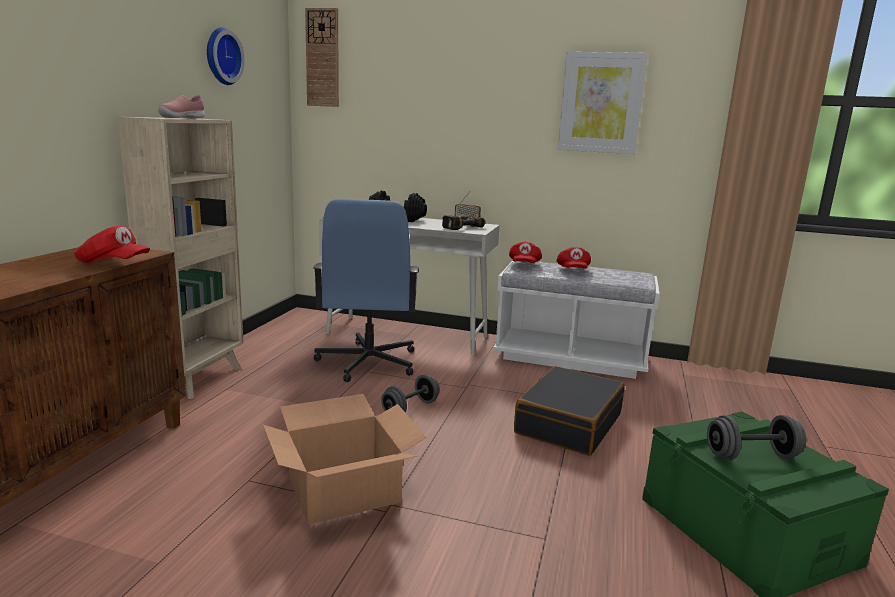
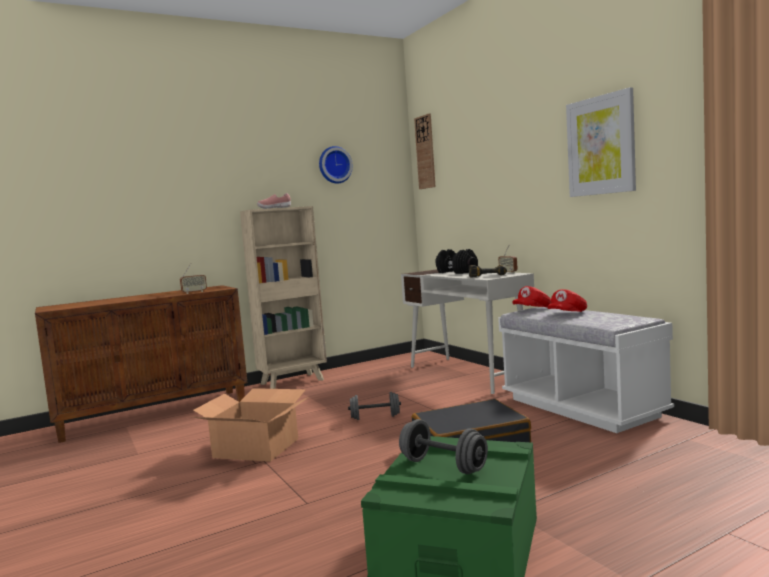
camera: 45 degrees right, 10 degrees down
red cap [74,225,150,264] -> radio [180,263,207,294]
blue office chair [313,199,419,382] -> none

